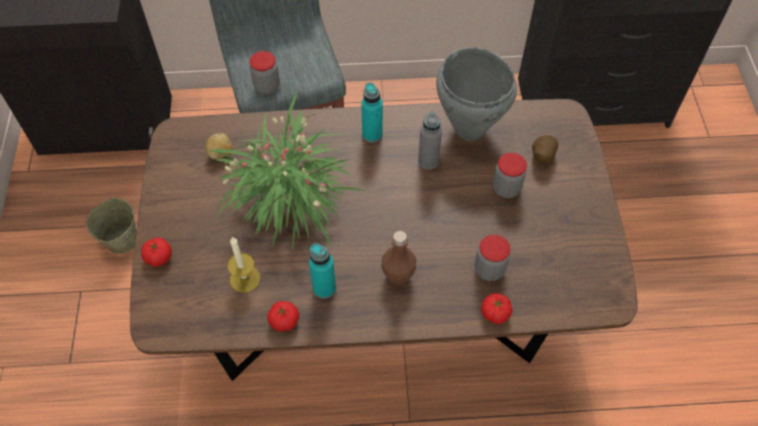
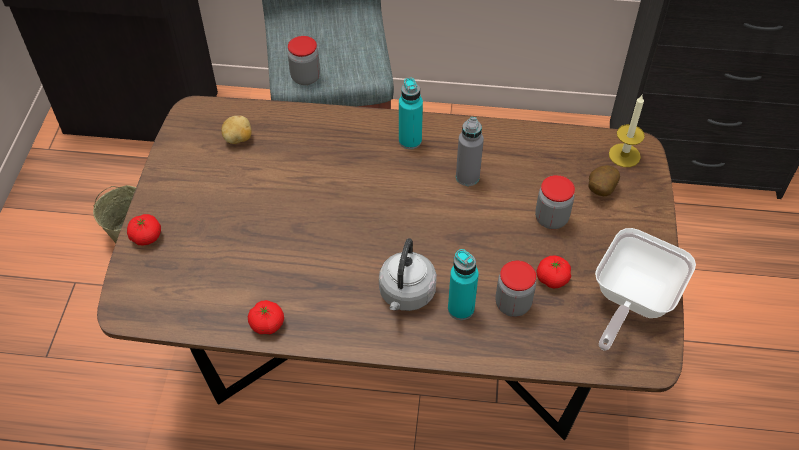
camera: 10 degrees right, 5 degrees down
potted plant [208,91,366,252] -> none
candle [227,237,260,293] -> candle moved to [609,94,645,167]
turquoise bottle [309,243,336,299] -> turquoise bottle moved to [448,249,479,320]
brown bottle [381,231,416,285] -> grey kettle [379,238,437,311]
grey cooking pot [436,47,517,141] -> none
tomato [481,293,512,324] -> tomato moved to [536,255,571,288]
none -> frying pan [595,228,696,351]

